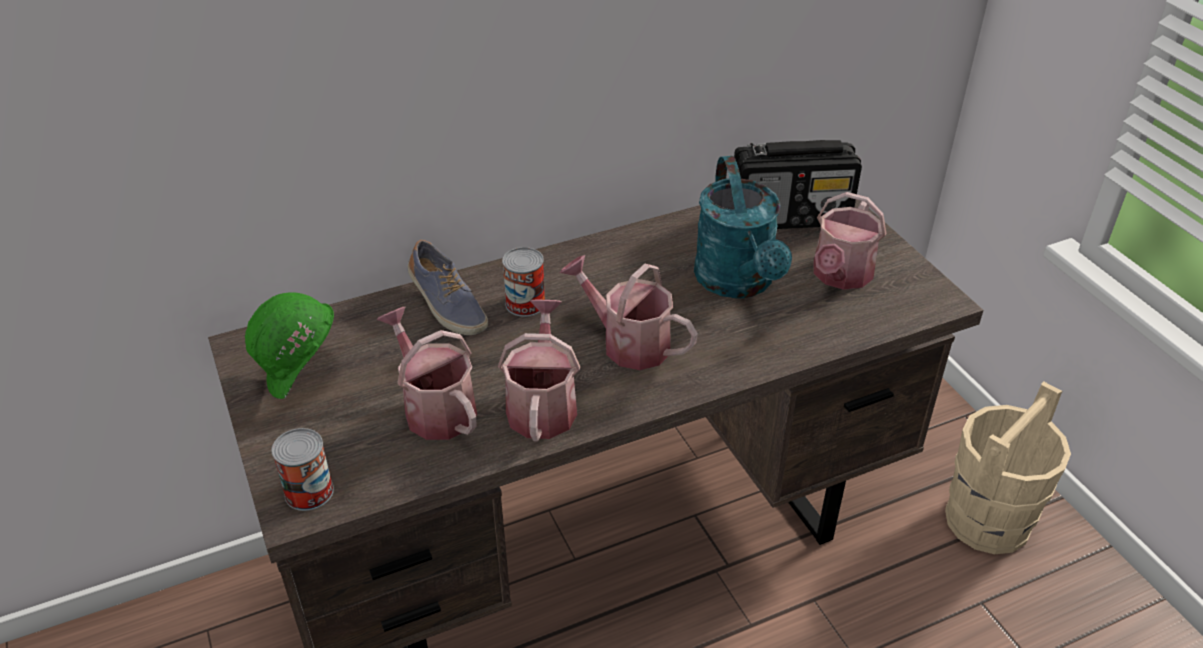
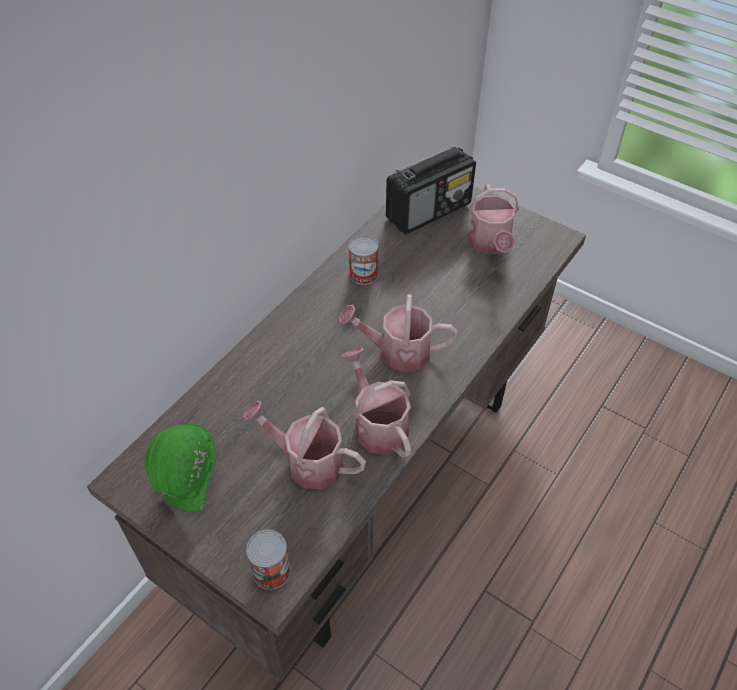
camera: 30 degrees left, 10 degrees up
shoe [408,240,488,335] -> none
can [502,247,545,317] -> can moved to [349,235,378,285]
turquoise watering can [694,156,792,299] -> none
beige bucket [945,381,1071,554] -> none

